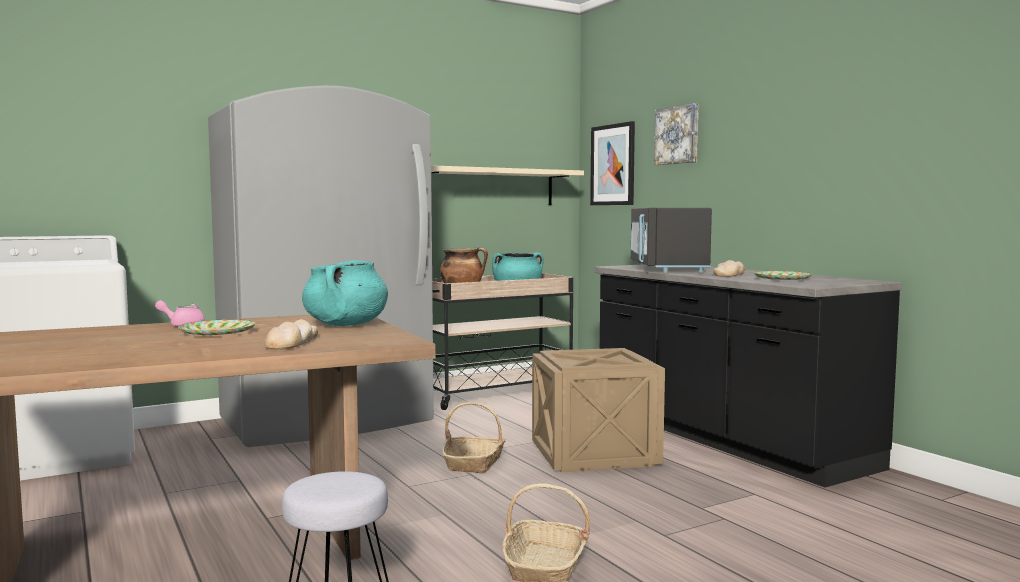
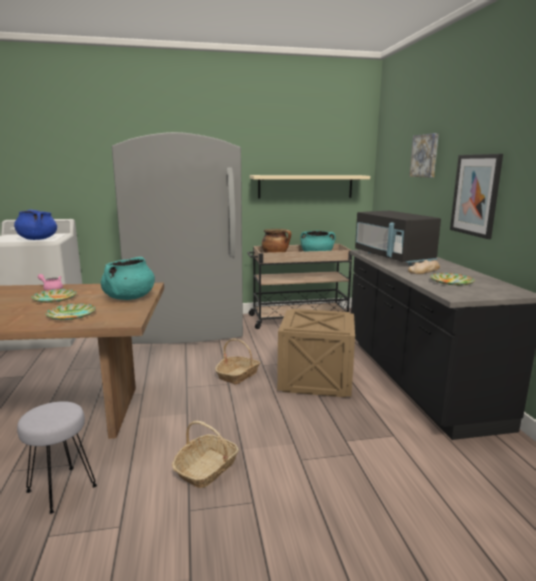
camera: 20 degrees right, 10 degrees up
bread [265,319,318,350] -> plate [45,303,96,320]
picture [590,121,635,205] -> picture moved to [450,154,503,239]
black microwave [631,208,712,273] -> black microwave turned 45 degrees counterclockwise [355,211,441,265]
none -> blue cooking pot [14,209,57,240]

